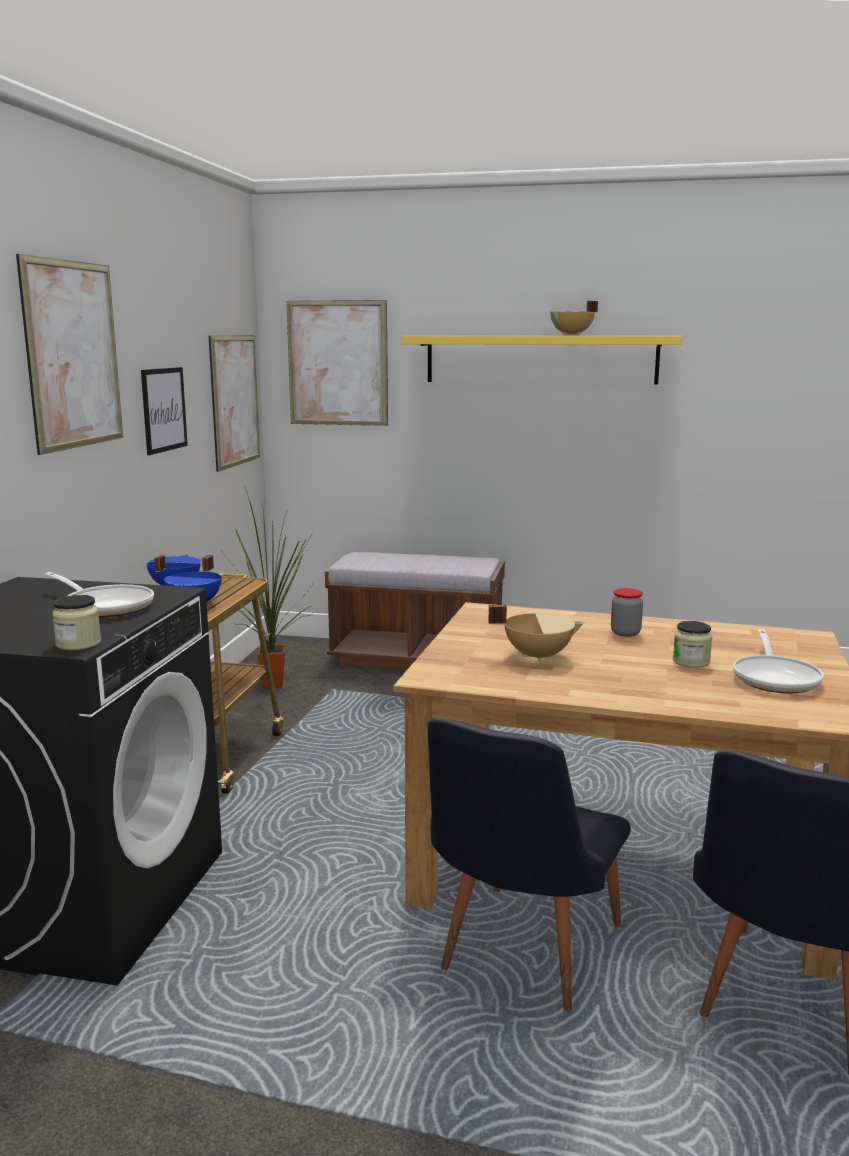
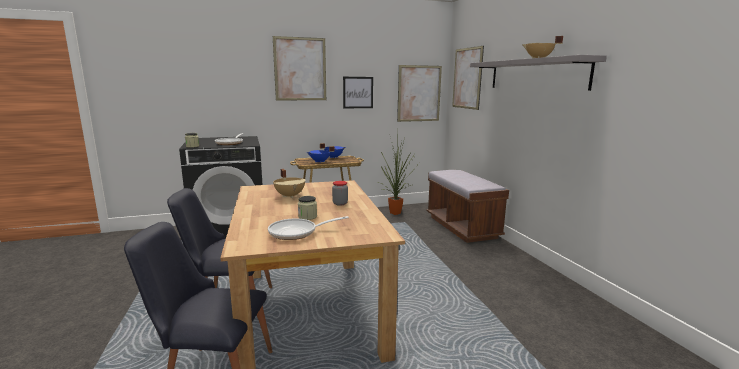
camera: 60 degrees right, 0 degrees up
yellow shelf [402,336,682,384] -> grey shelf [470,55,607,91]

